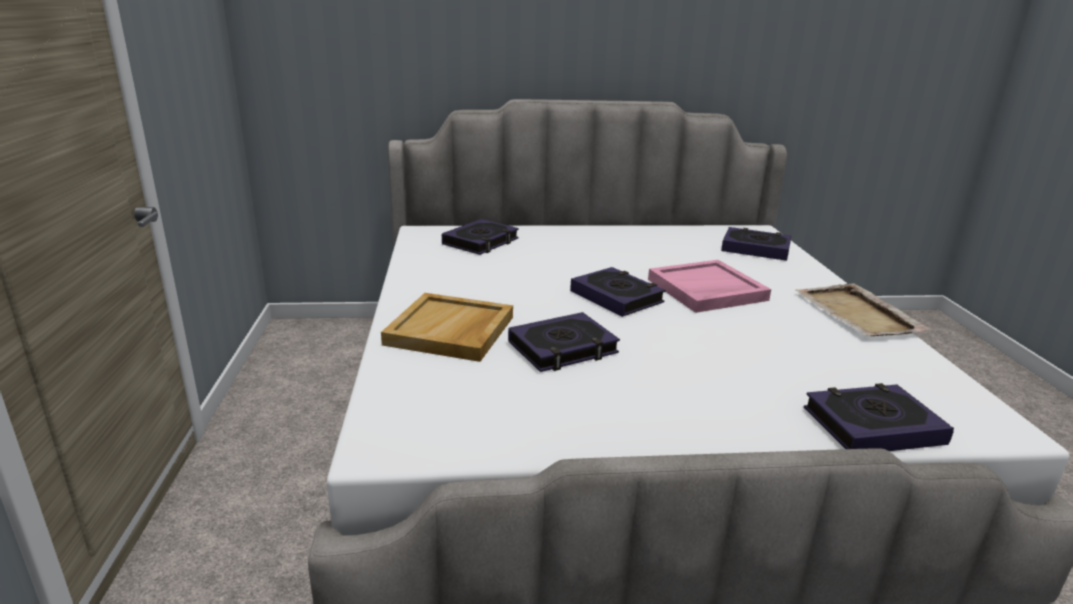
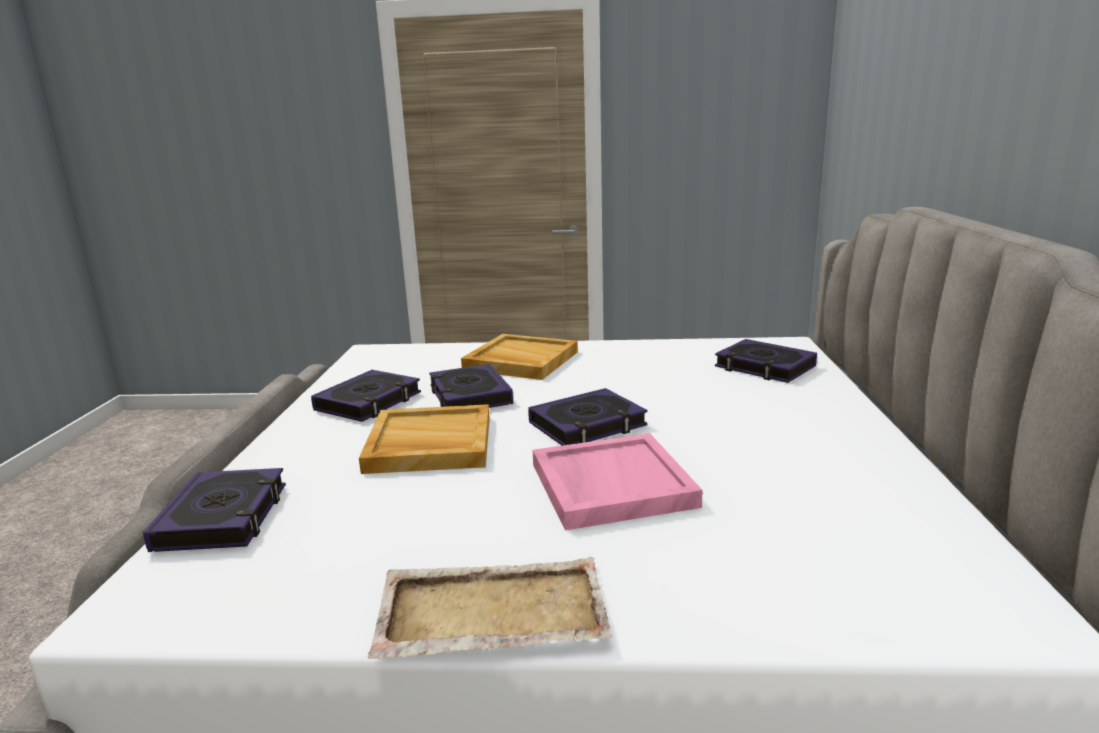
camera: 100 degrees right, 5 degrees down
book [721,227,791,261] -> book moved to [311,370,421,422]
none -> beige tray [359,404,490,474]

